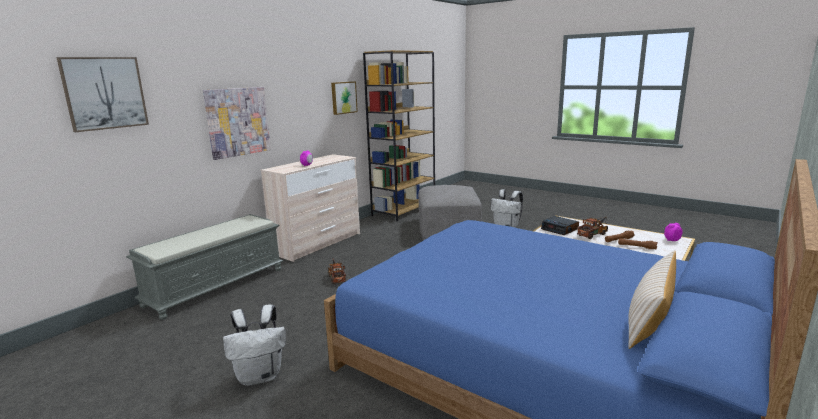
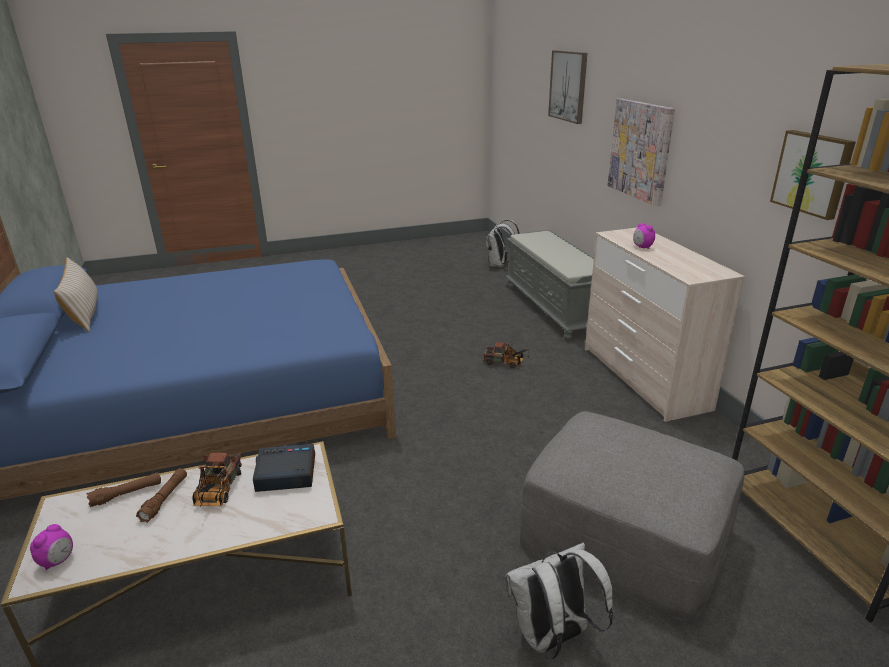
camera: 125 degrees right, 10 degrees up
white backpack [223,305,286,386] -> white backpack moved to [486,219,520,267]

